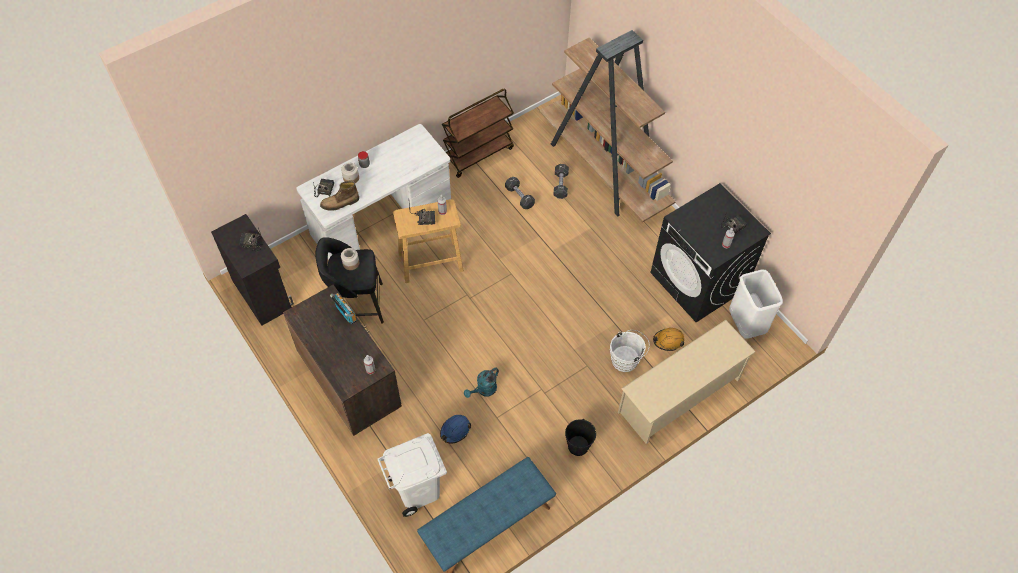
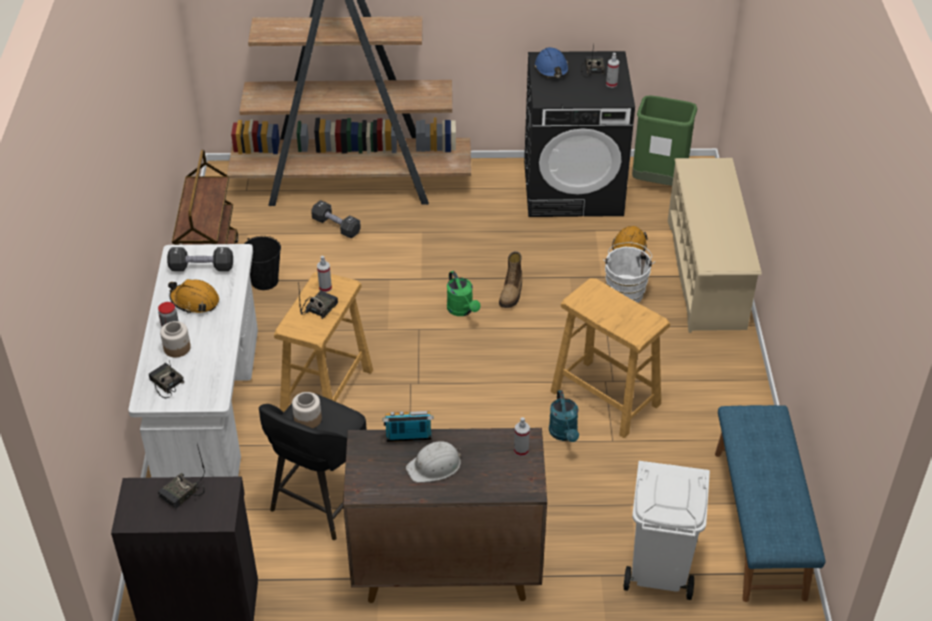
camera: 55 degrees left, 15 degrees down
boot [320,181,359,211] -> boot moved to [499,251,522,308]
blue hard hat [440,415,471,444] -> blue hard hat moved to [534,47,569,78]
black dumbbell [505,177,535,209] -> black dumbbell moved to [167,247,233,271]
black bucket [565,419,596,456] -> black bucket moved to [244,236,281,290]
white trash can [729,269,783,339] -> green trash can [632,96,697,186]
none -> orange hard hat [168,279,219,314]
none -> white hard hat [406,441,461,483]
none -> green watering can [447,271,480,316]
none -> beige stool [551,278,670,438]

